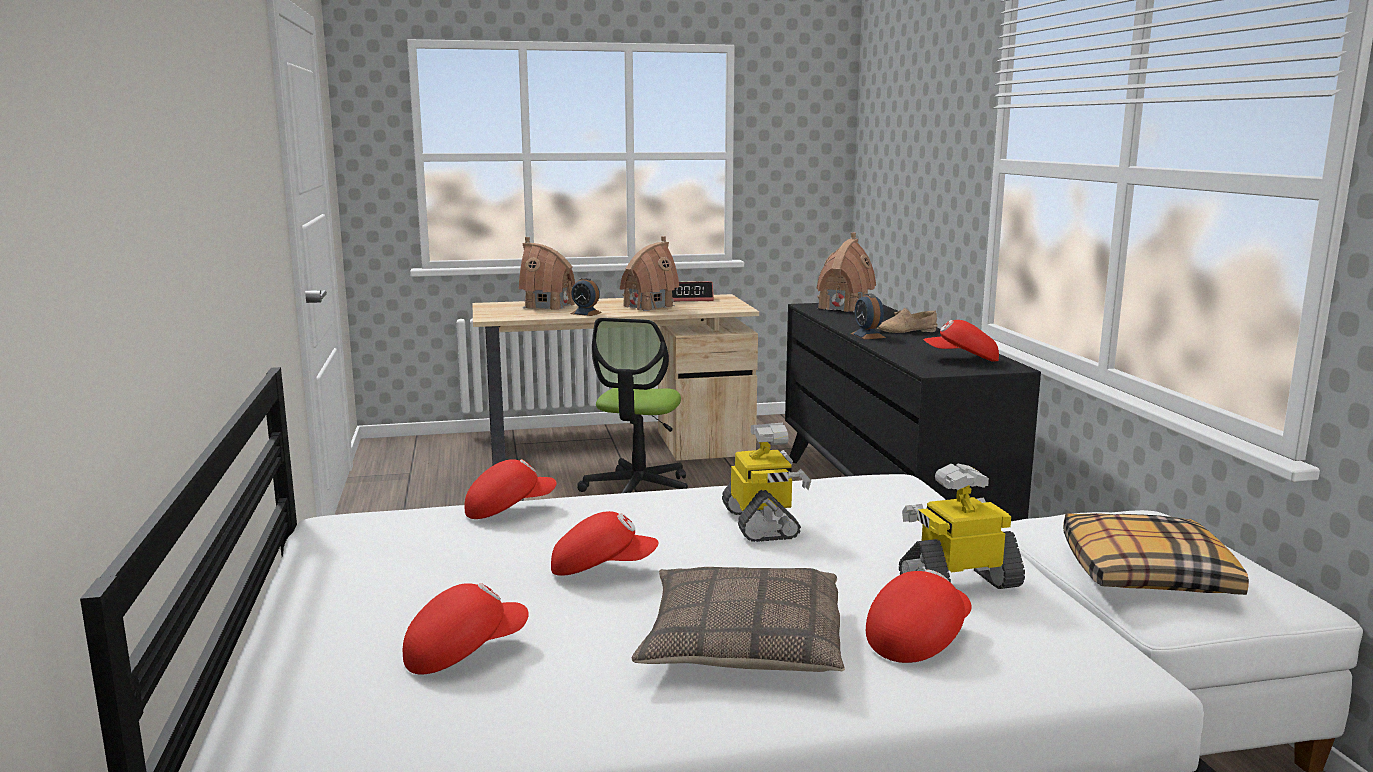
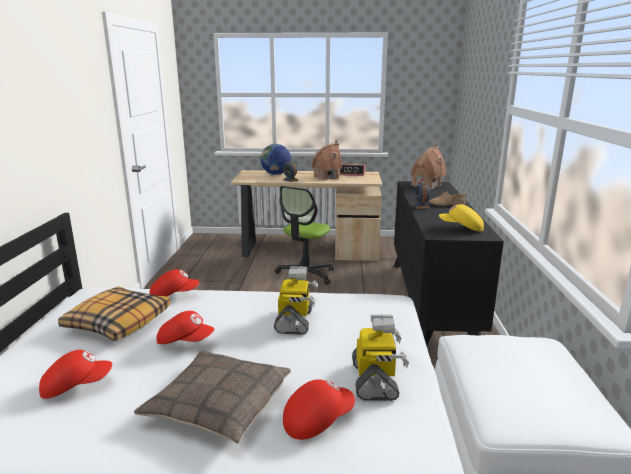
camera: 15 degrees right, 5 degrees up
toy house [519,237,575,310] -> globe [260,144,291,175]
toy robot [899,464,1025,589] -> toy robot turned 90 degrees clockwise [352,314,409,401]
red cap [923,320,999,362] -> yellow cap [439,204,484,231]
pillow [1063,513,1249,595] -> pillow moved to [58,287,170,341]

